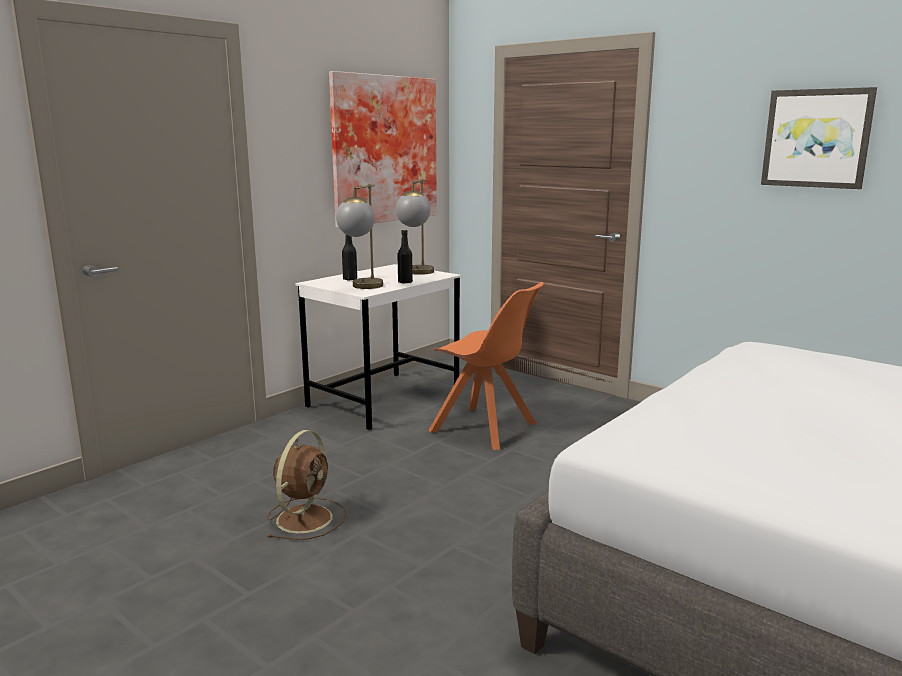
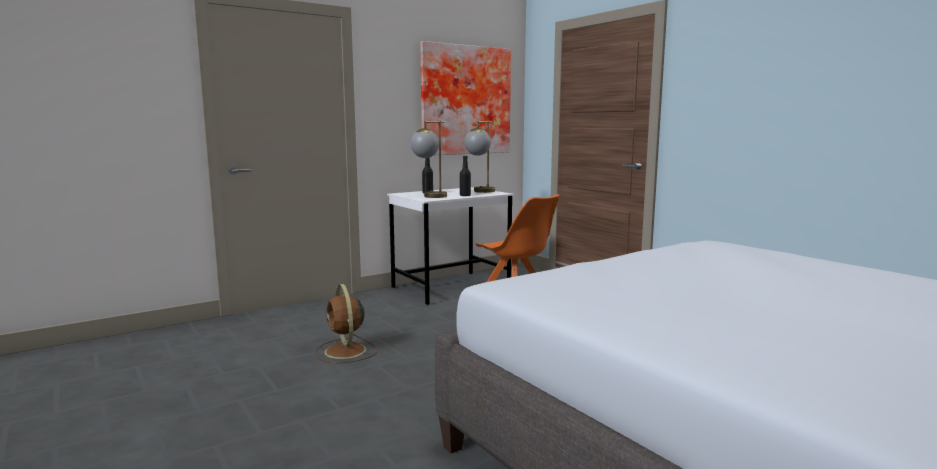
camera: 15 degrees right, 5 degrees down
brown fan [266,430,346,540] -> brown fan turned 120 degrees clockwise [316,284,377,363]
picture [761,87,877,189] -> none

